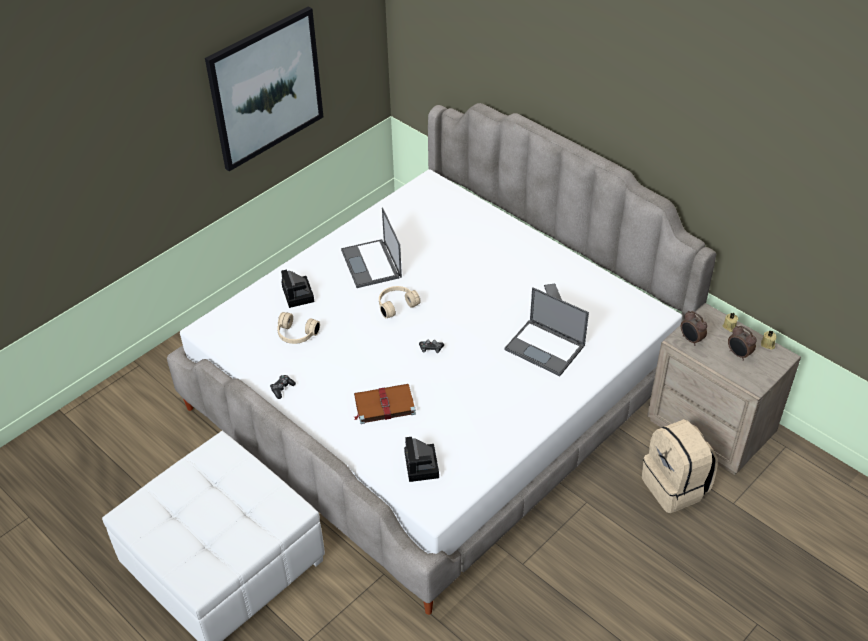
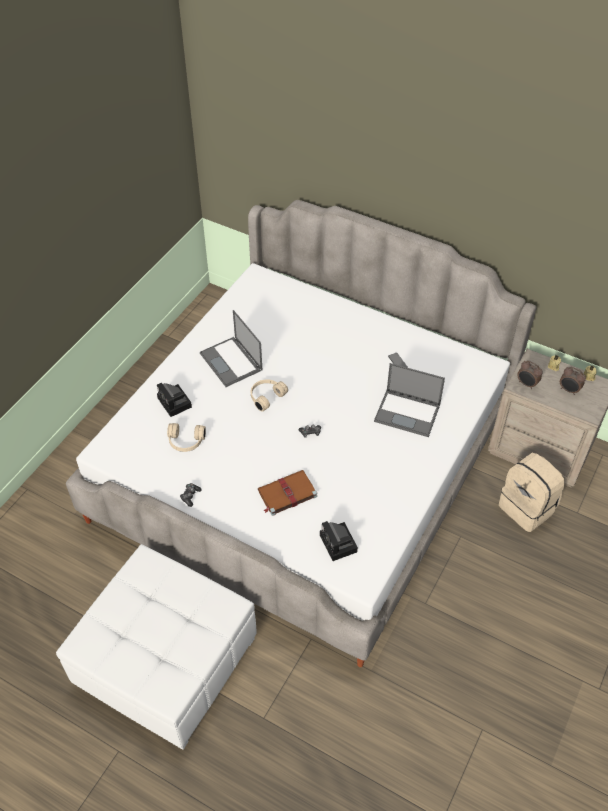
camera: 15 degrees left, 5 degrees up
picture [205,6,323,171] -> none

